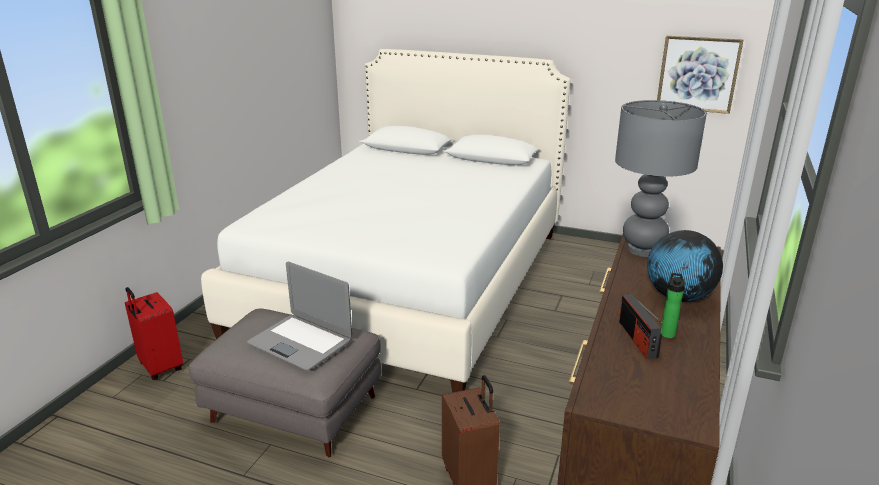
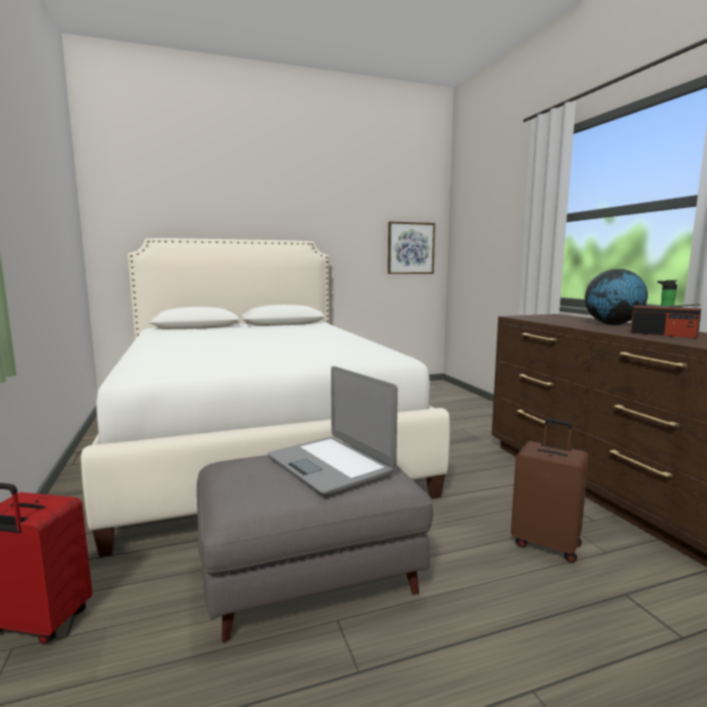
camera: 40 degrees left, 15 degrees down
laptop [247,262,352,370] -> laptop turned 60 degrees clockwise [268,366,398,494]
grey table lamp [615,100,707,257] -> none

